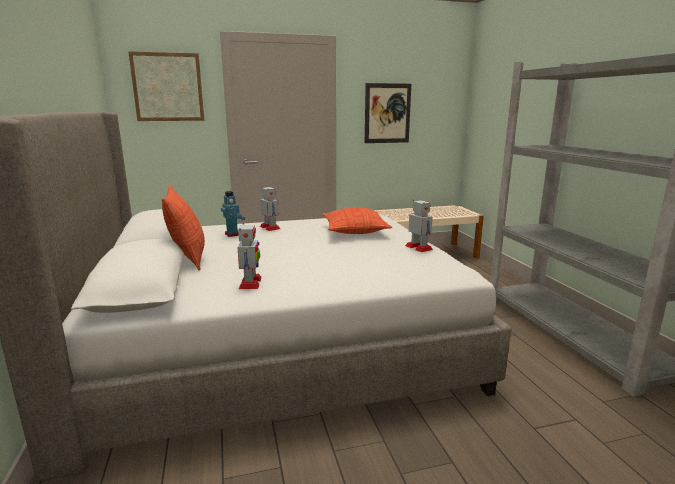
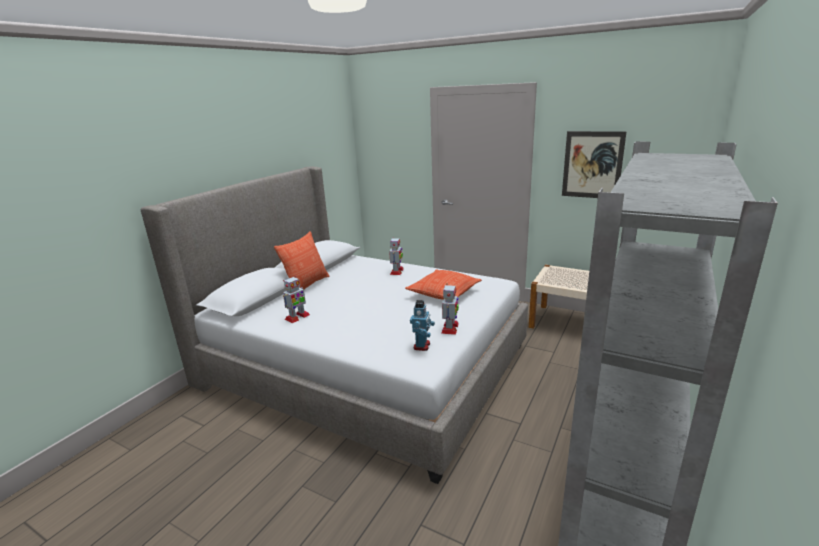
camera: 45 degrees right, 5 degrees up
picture [128,51,204,121] -> none
toy robot [221,191,245,237] -> toy robot moved to [410,300,435,351]

